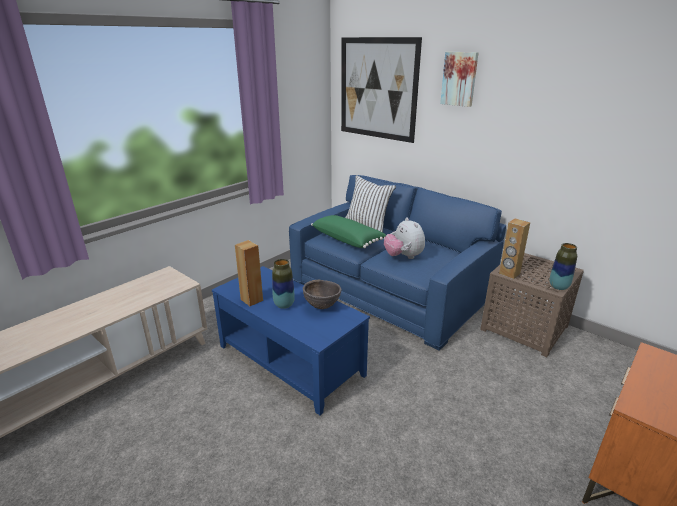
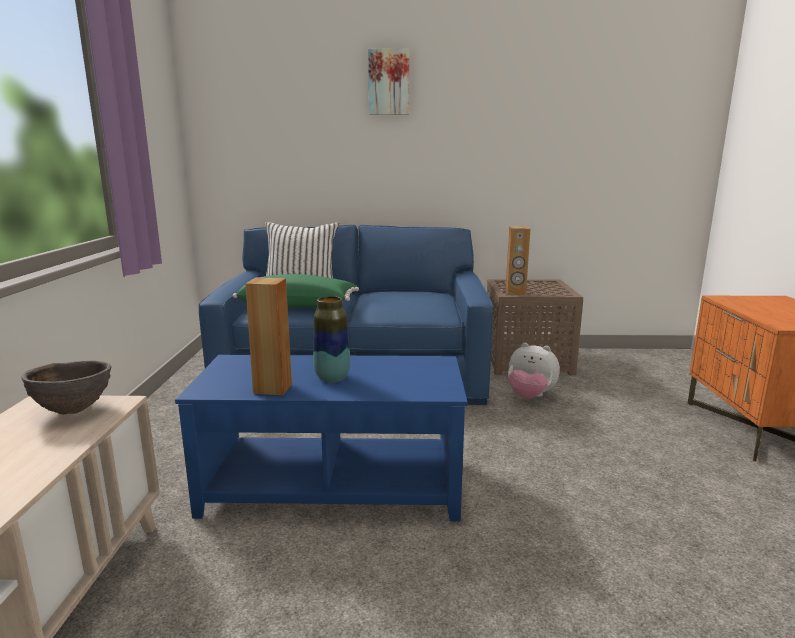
camera: 40 degrees left, 10 degrees down
brown bowl [303,280,342,309] -> brown bowl moved to [21,360,111,415]
picture [341,37,422,143] -> none
plush toy [384,218,425,259] -> plush toy moved to [508,343,560,399]
vase [549,243,577,290] -> none

